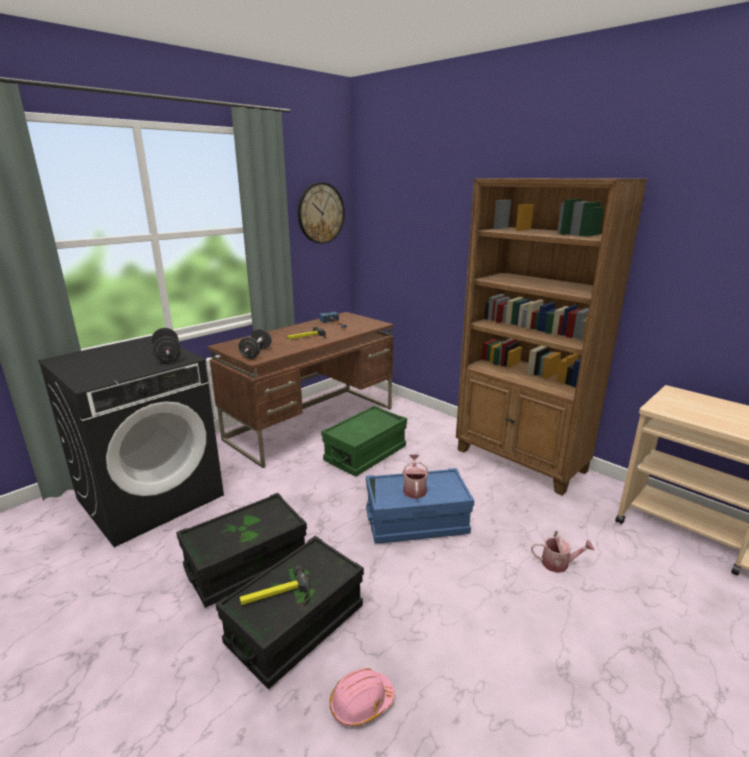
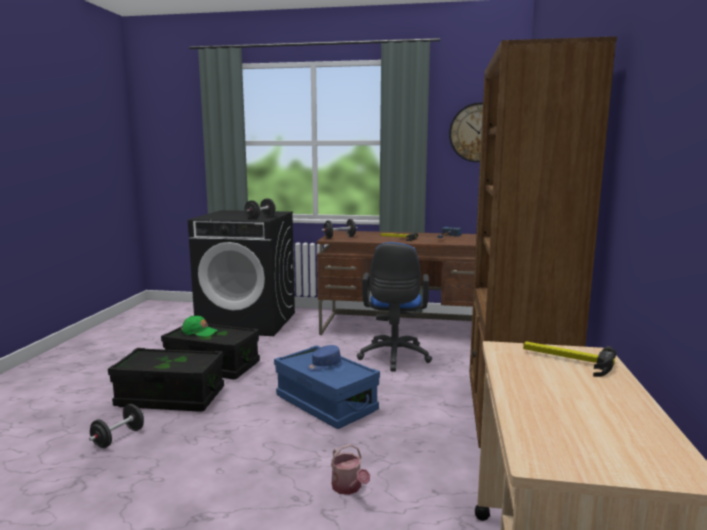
camera: 55 degrees right, 10 degrees down
hammer [240,566,310,605] -> hammer moved to [523,341,616,377]
green storage box [321,406,407,476] -> blue office chair [357,242,432,372]
pink hard hat [330,668,395,726] -> black dumbbell [89,404,144,448]
watering can [402,454,429,498] -> blue cap [307,345,341,371]
none -> green cap [181,316,218,337]

